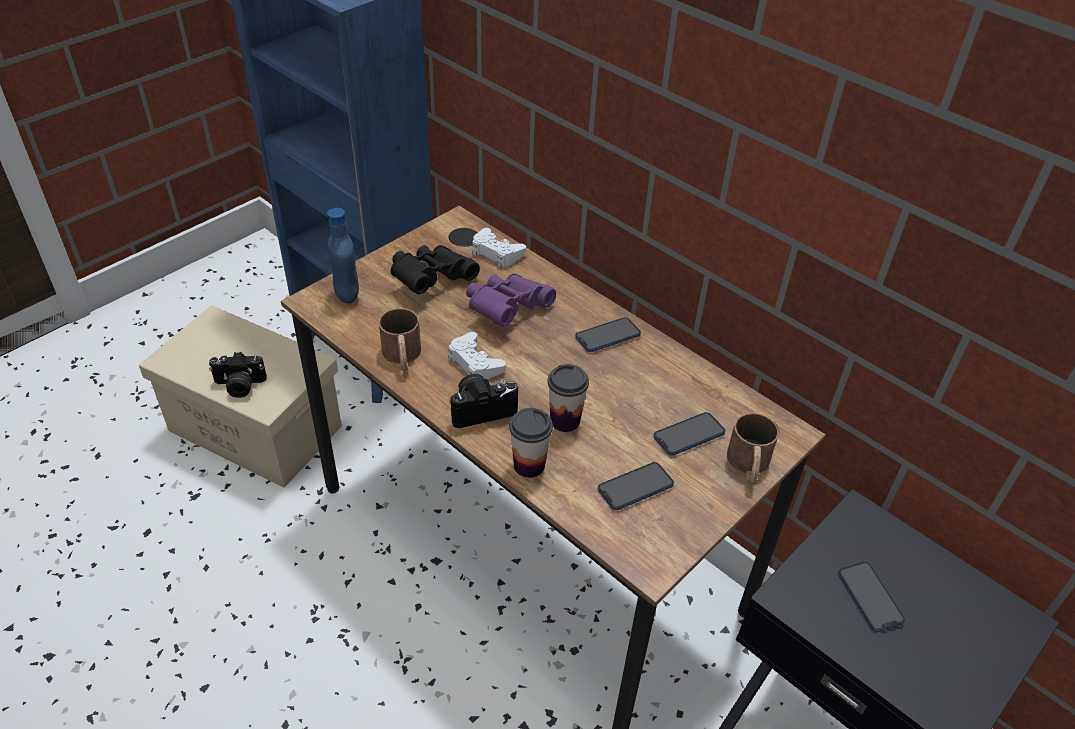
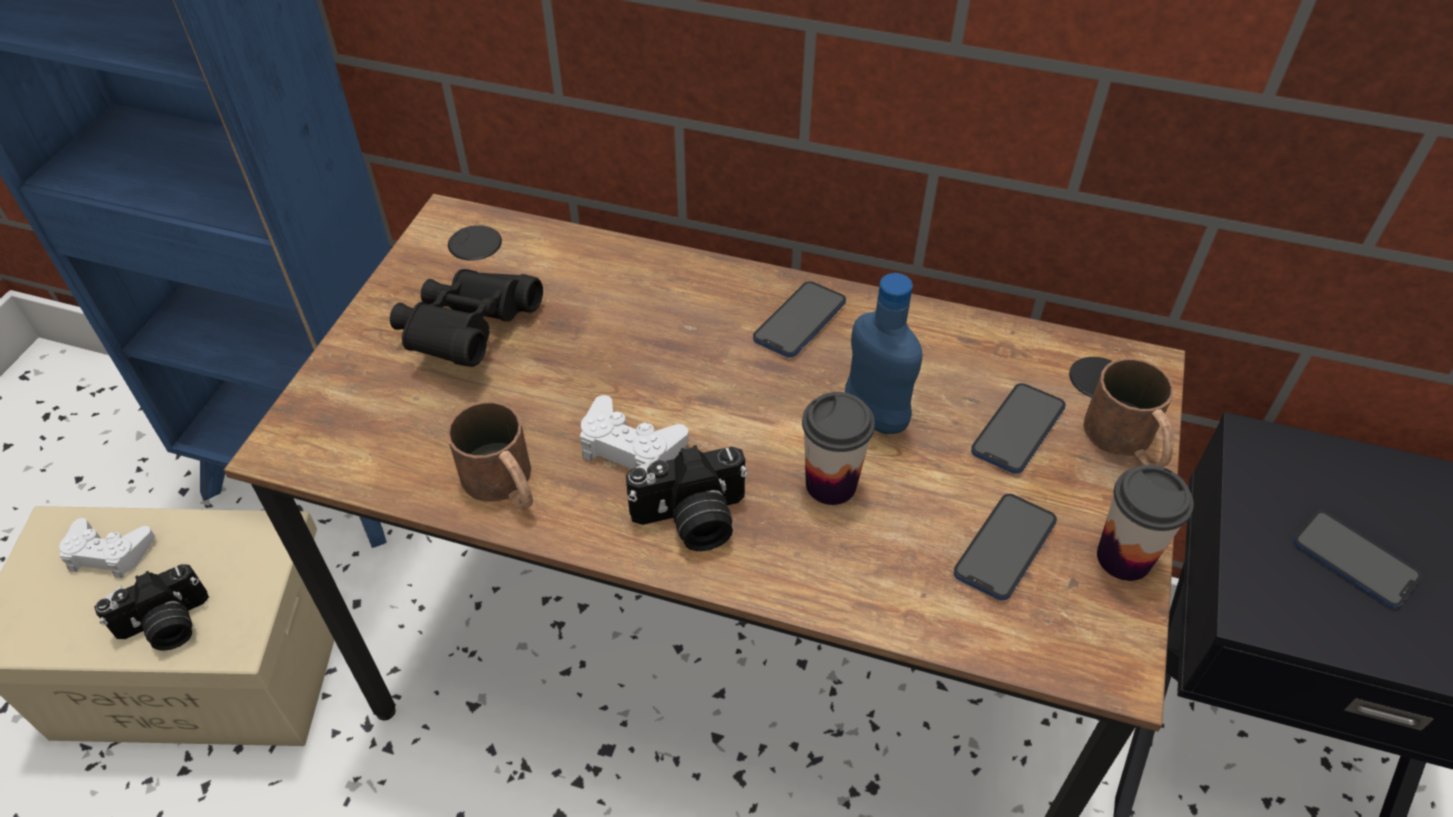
camera: 25 degrees left, 5 degrees up
blue bottle [327,208,359,303] -> blue bottle moved to [845,273,922,434]
camera [449,374,518,428] -> camera turned 150 degrees counterclockwise [626,445,748,551]
purple binoculars [466,273,556,327] -> none
white game controller [472,228,526,268] -> white game controller moved to [59,518,155,578]
cup [509,408,553,478] -> cup moved to [1097,465,1194,581]

